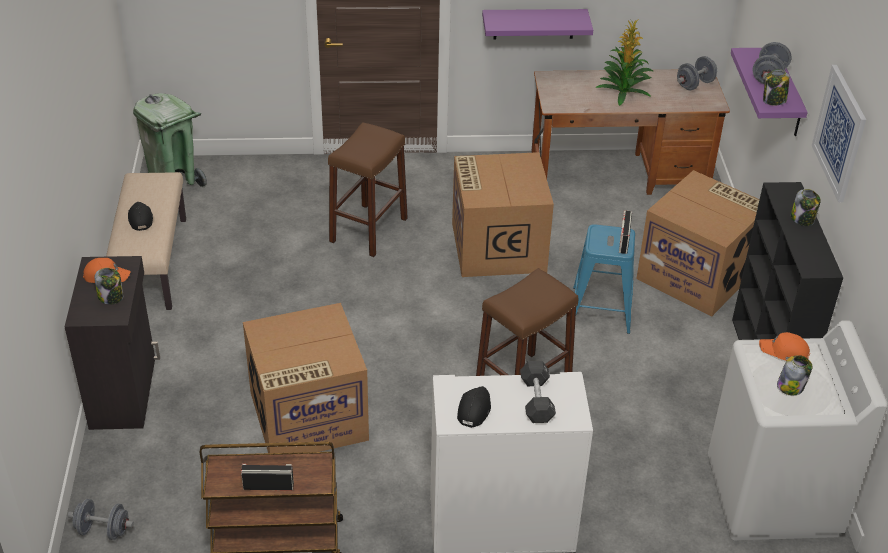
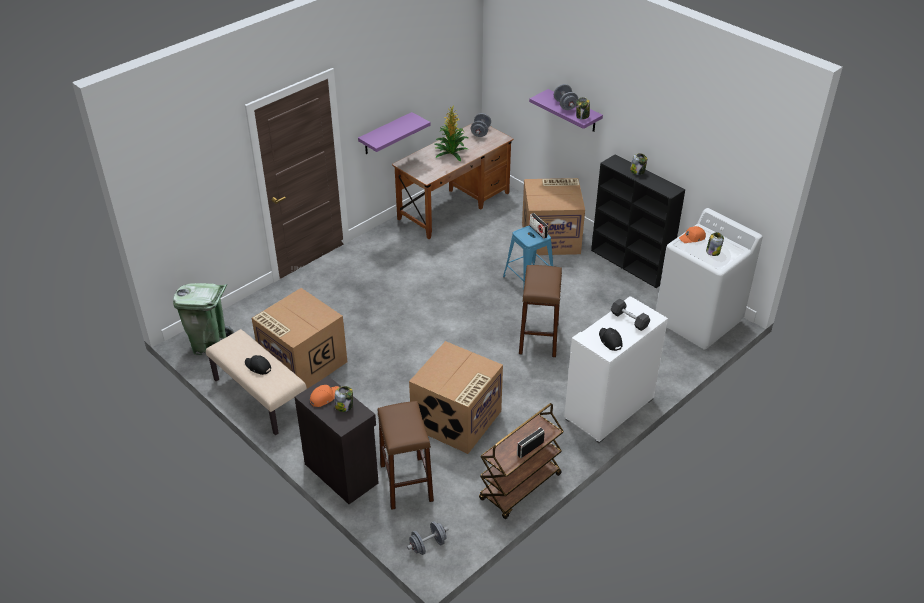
camera: 40 degrees left, 0 degrees up
brown stool [328,122,408,257] -> brown stool moved to [377,401,434,510]
cardboard box [452,152,554,277] -> cardboard box moved to [252,288,347,389]
picture [812,65,866,202] -> none

